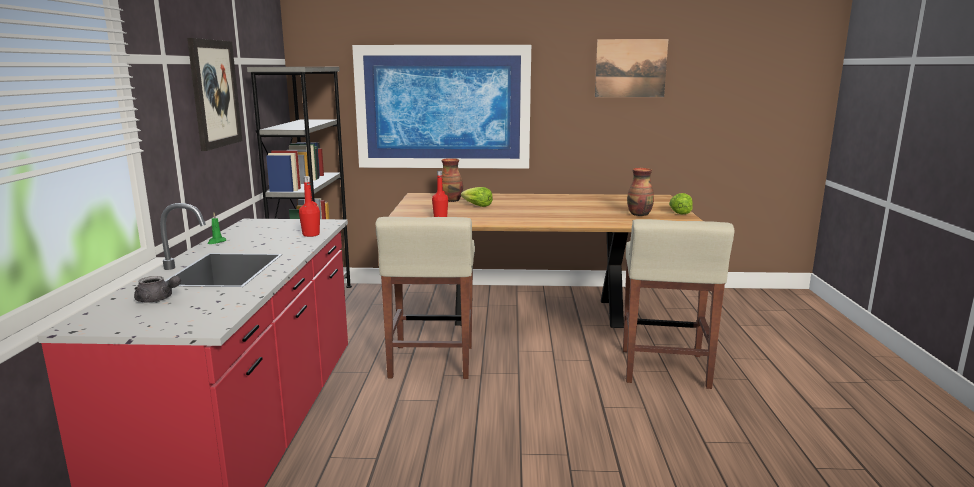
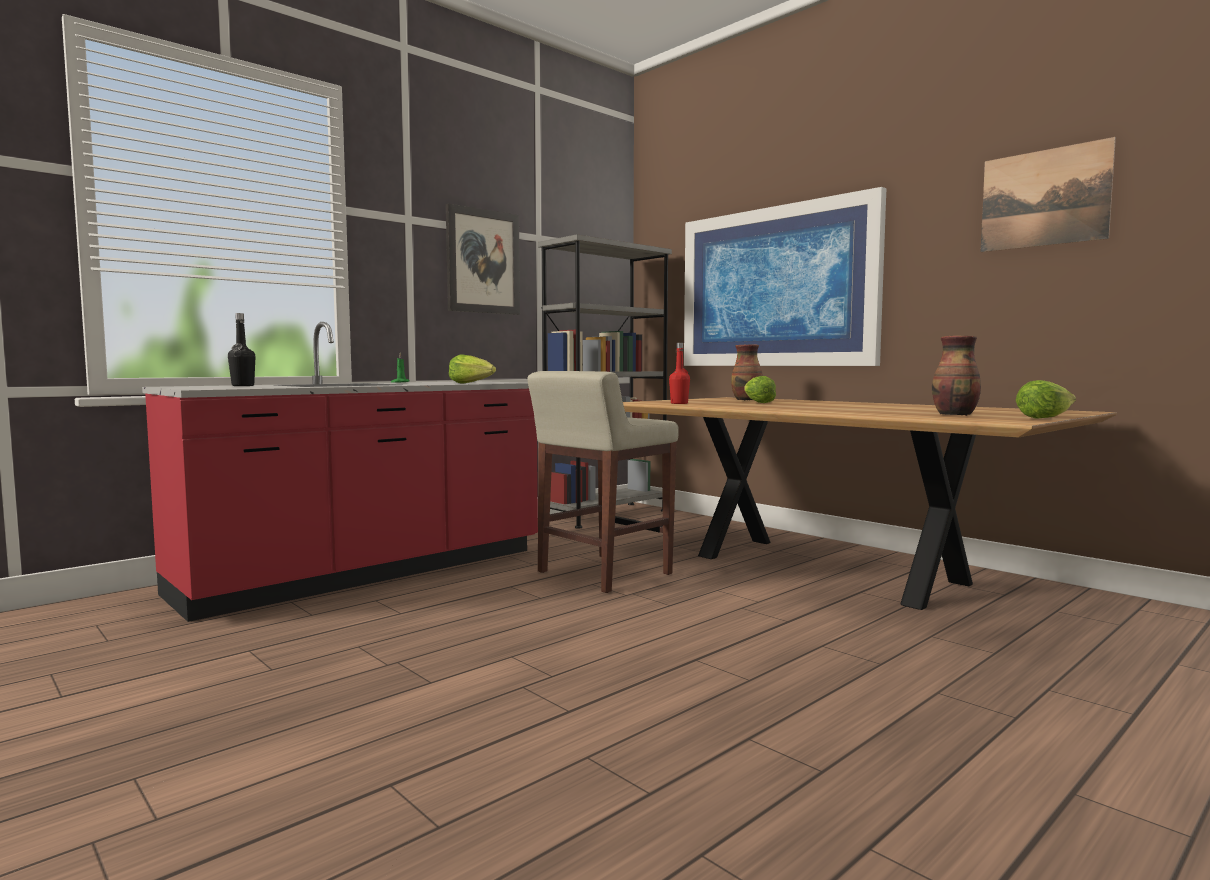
camera: 45 degrees right, 10 degrees down
grey teapot [134,276,181,302] -> black bottle [228,313,255,386]
red bottle [299,176,320,237] -> lettuce [449,355,496,383]
beige stool [623,219,735,389] -> none

